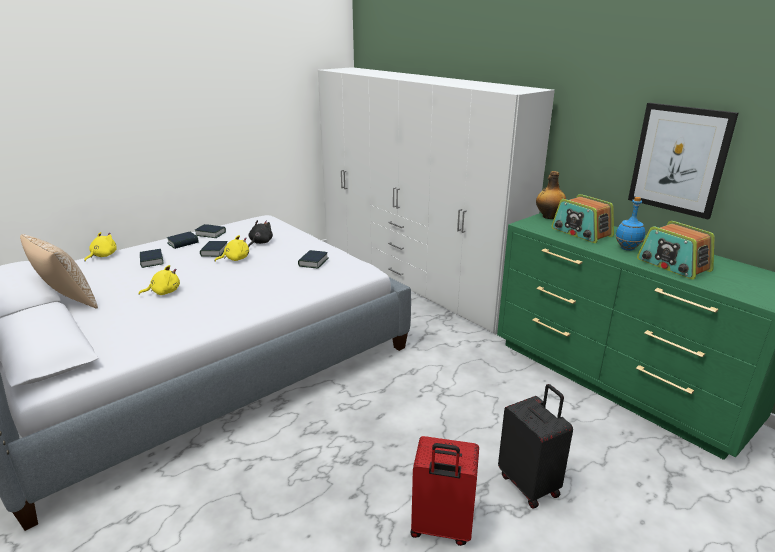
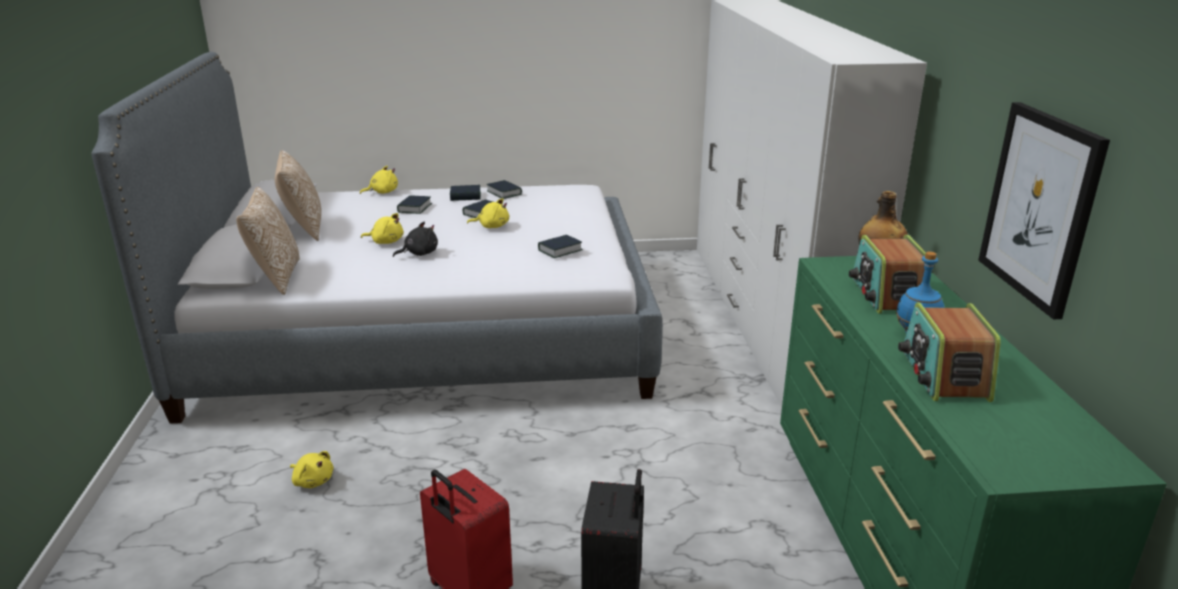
camera: 35 degrees right, 0 degrees up
black plush toy [248,220,273,247] -> black plush toy moved to [393,222,438,257]
none -> pillow [236,187,300,295]
none -> yellow plush toy [290,451,333,488]

